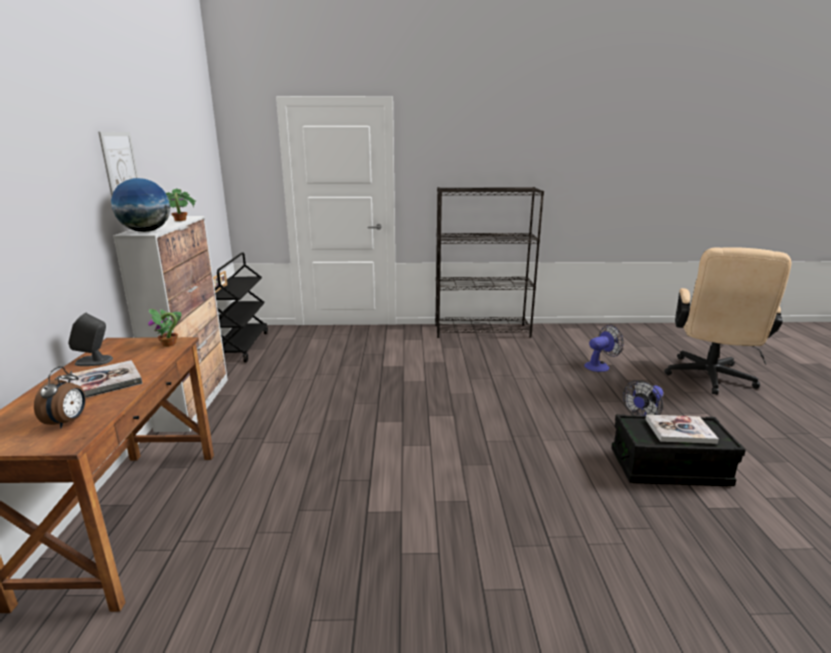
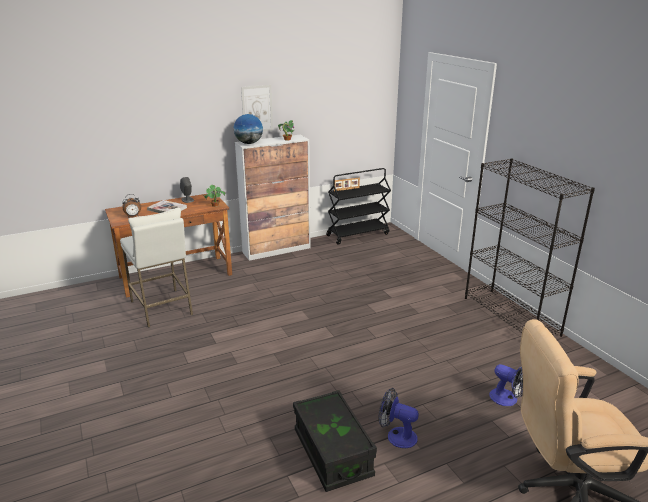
camera: 65 degrees right, 5 degrees up
book [646,415,719,444] -> none
none -> white stool [120,208,193,328]

